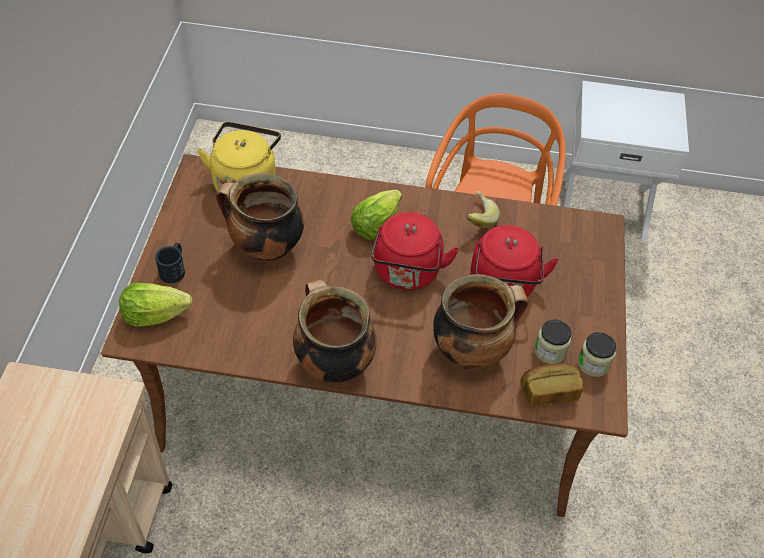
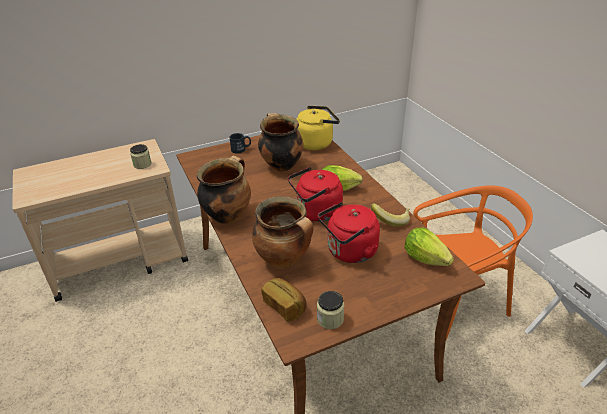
camera: 60 degrees right, 15 degrees down
lettuce [119,283,193,327] -> lettuce moved to [405,227,454,266]
jar [534,319,571,364] -> jar moved to [130,144,152,169]

